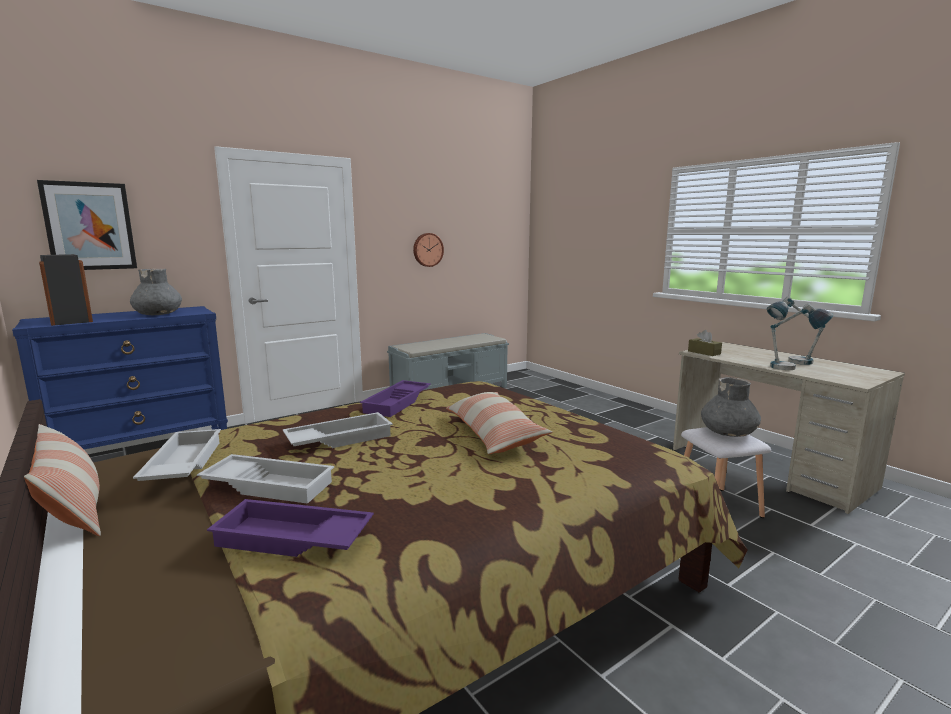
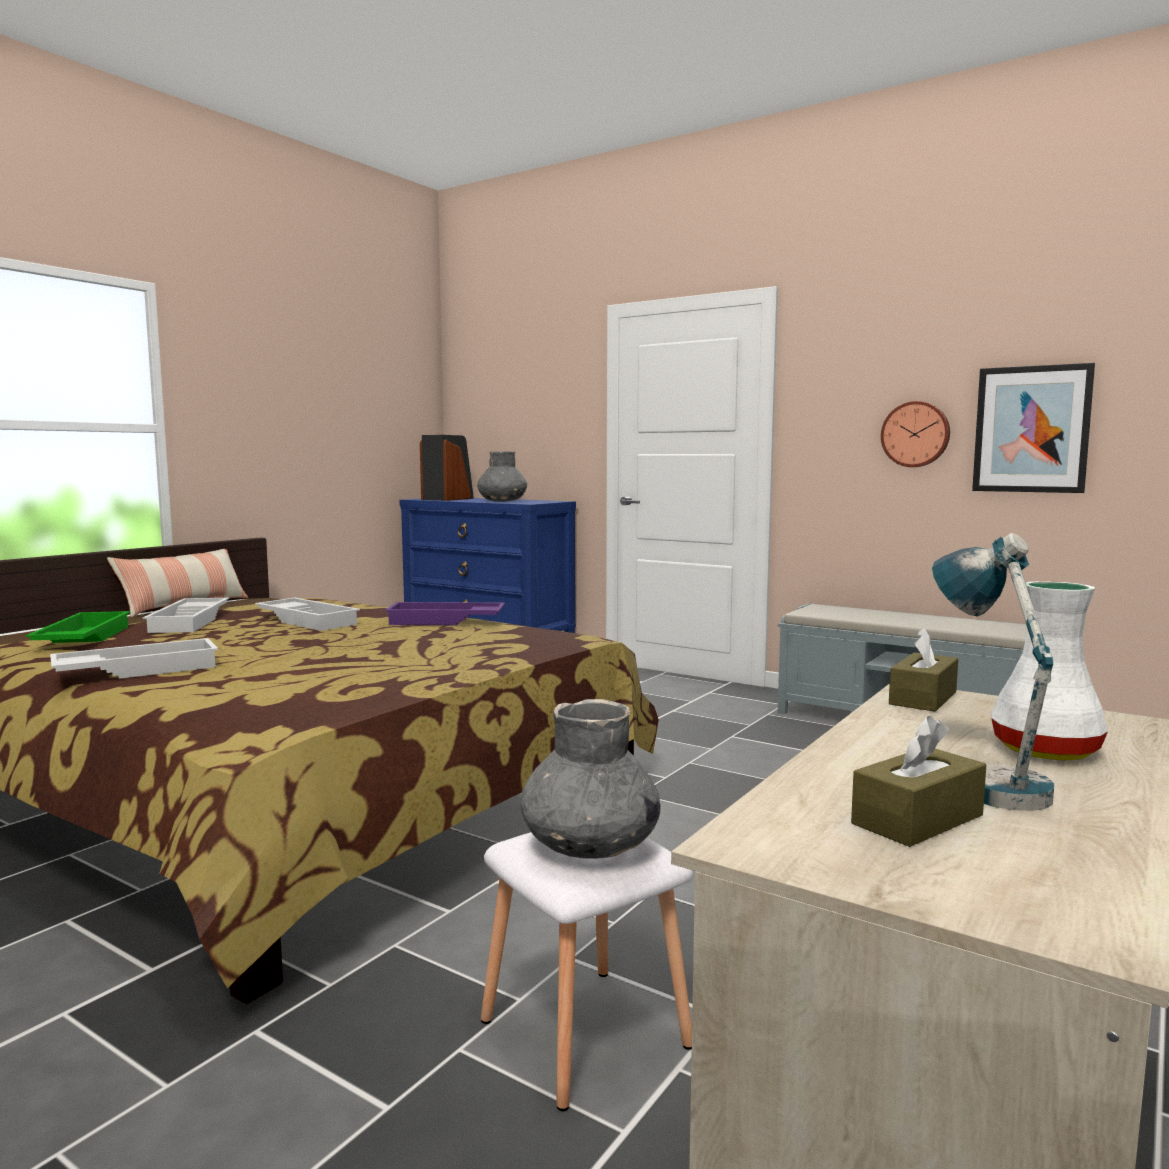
camera: 70 degrees right, 5 degrees down
picture [37,180,137,270] -> picture moved to [972,363,1095,493]
white tray [133,429,221,481] -> white tray moved to [50,638,218,679]
purple tray [207,499,374,557] -> green tray [26,611,131,643]
pillow [446,392,552,454] -> none
table lamp [770,303,833,370] -> none
none -> brown tissue box [851,716,986,847]
none -> white vase [991,581,1108,760]

